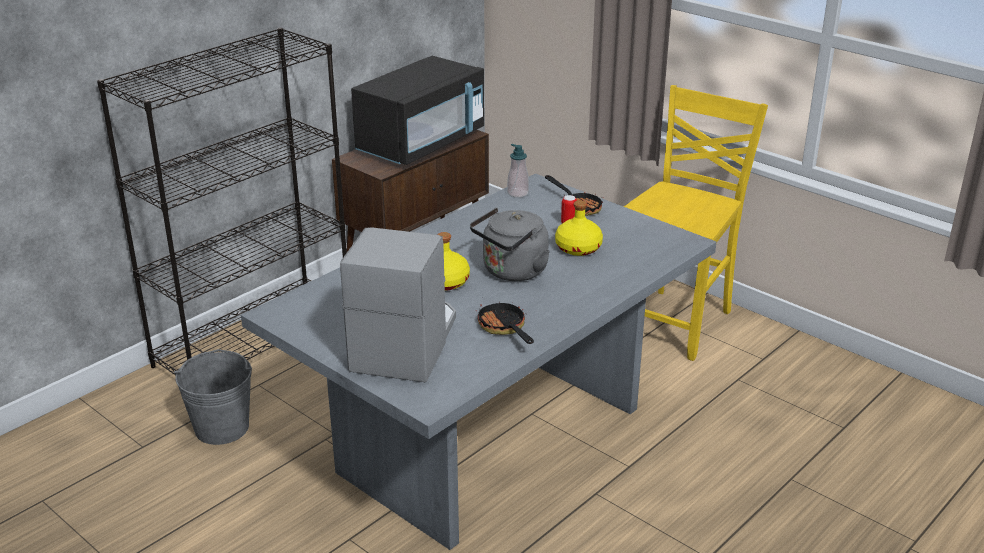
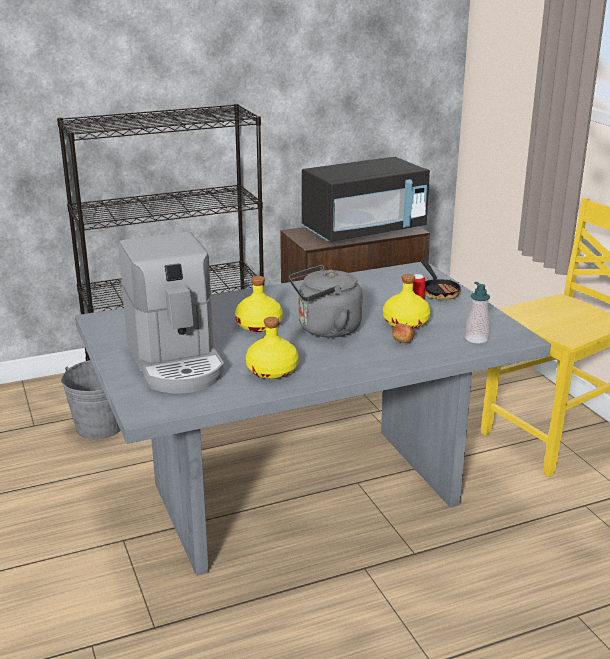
camera: 25 degrees right, 5 degrees down
coffee machine [340,227,456,382] -> coffee machine turned 120 degrees clockwise [118,232,224,394]
frying pan [476,302,534,344] -> yellow bottle [246,317,299,379]
soap dispenser [507,144,529,198] -> soap dispenser moved to [464,282,490,344]
none -> apple [392,323,414,343]

